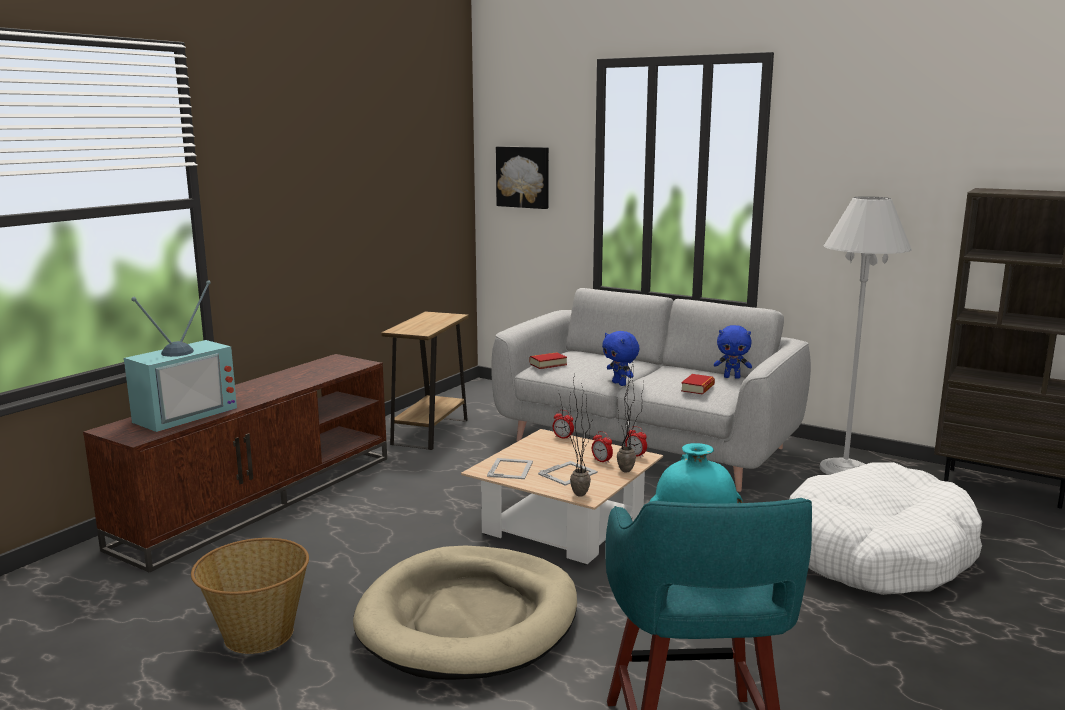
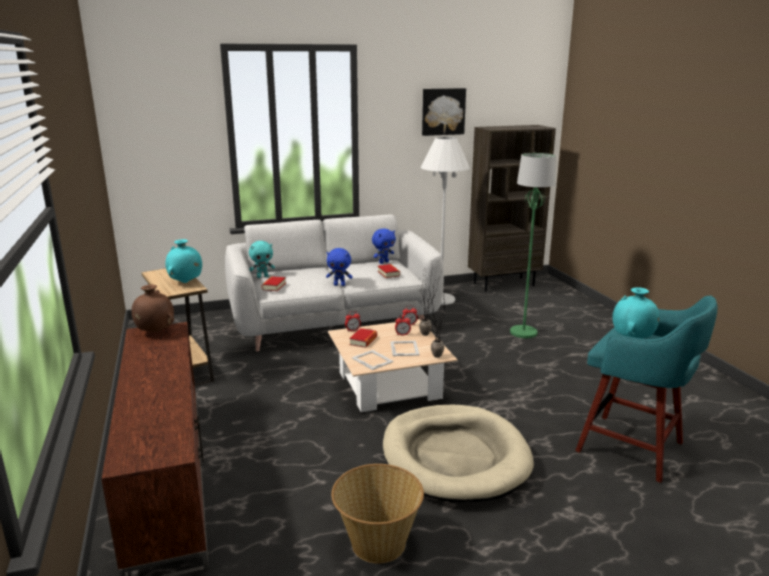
camera: 50 degrees left, 5 degrees up
television [124,280,237,432] -> none
picture [496,146,549,209] -> picture moved to [422,88,466,136]
white dog bed [789,462,982,595] -> green floor lamp [510,153,556,338]
none -> brown vase [132,285,174,333]
none -> turquoise vase [165,239,202,283]
none -> turquoise plush toy [249,241,275,278]
none -> book [349,328,377,348]

